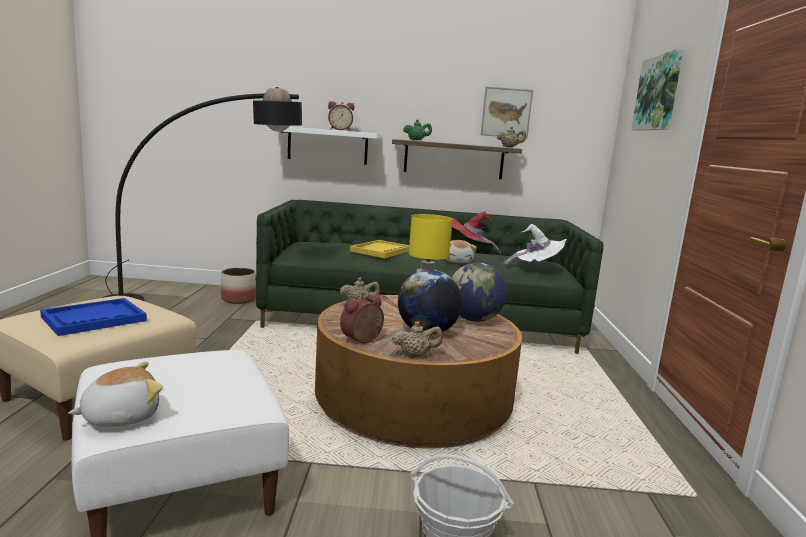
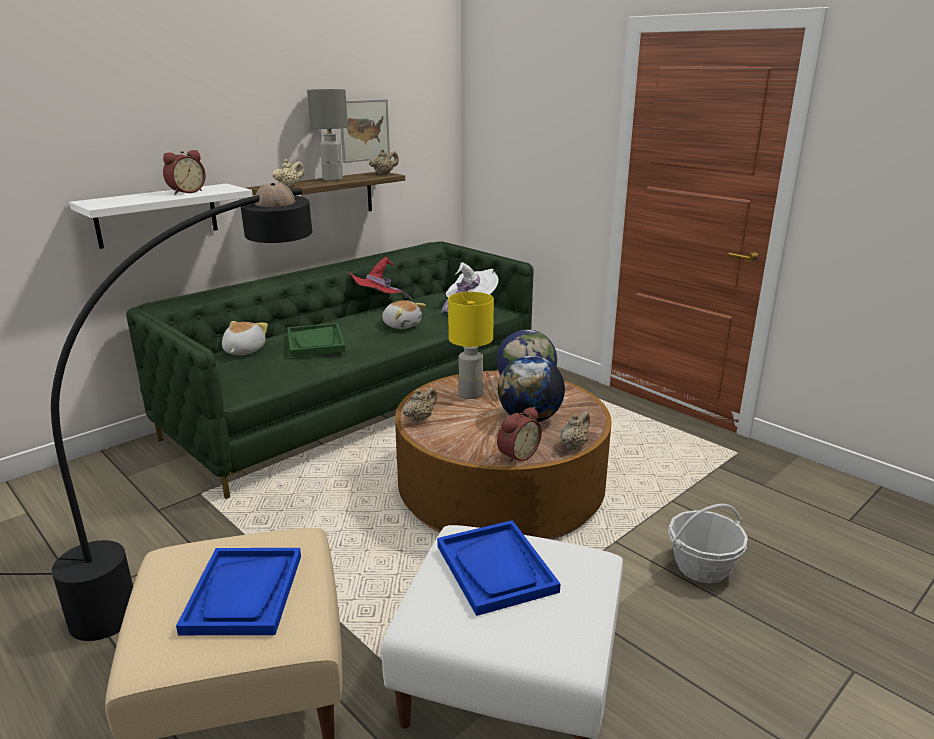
camera: 45 degrees left, 10 degrees up
plush toy [68,362,163,427] -> plush toy moved to [222,321,268,355]
planter [221,268,256,304] -> none
alarm clock [340,294,384,343] -> alarm clock turned 135 degrees counterclockwise [497,407,542,464]
yellow tray [350,240,409,258] -> green tray [287,323,345,357]
green teapot [403,120,432,140] -> beige teapot [273,159,304,188]
picture [631,49,683,131] -> none
none -> grey table lamp [307,89,348,181]
none -> blue tray [437,520,560,616]

